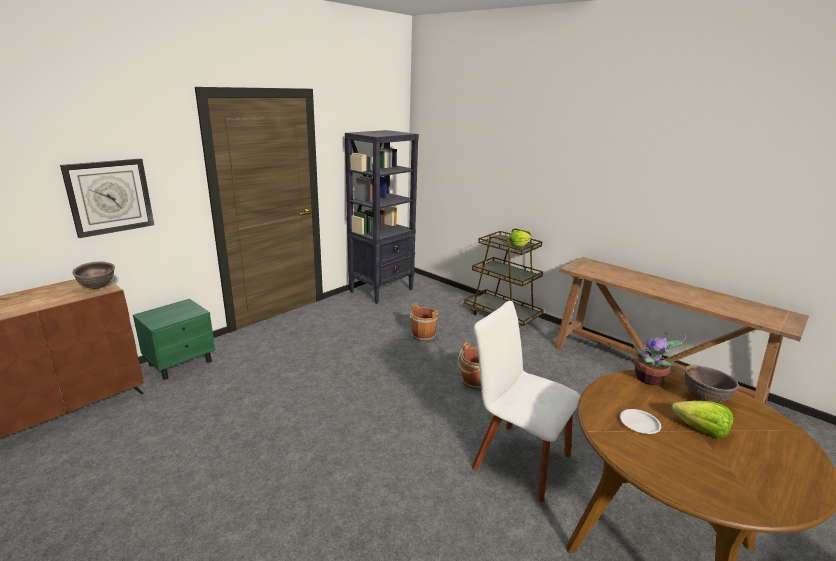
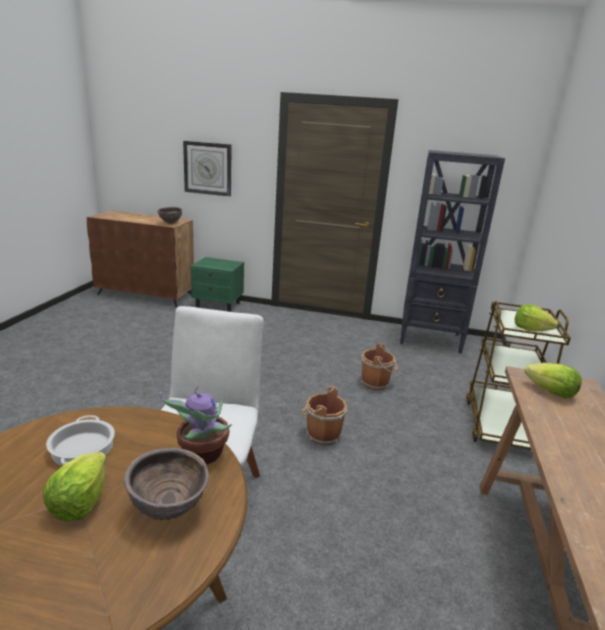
camera: 60 degrees right, 0 degrees up
white plate [620,409,661,434] -> cooking pot [46,415,115,466]
none -> lettuce [524,363,582,399]

